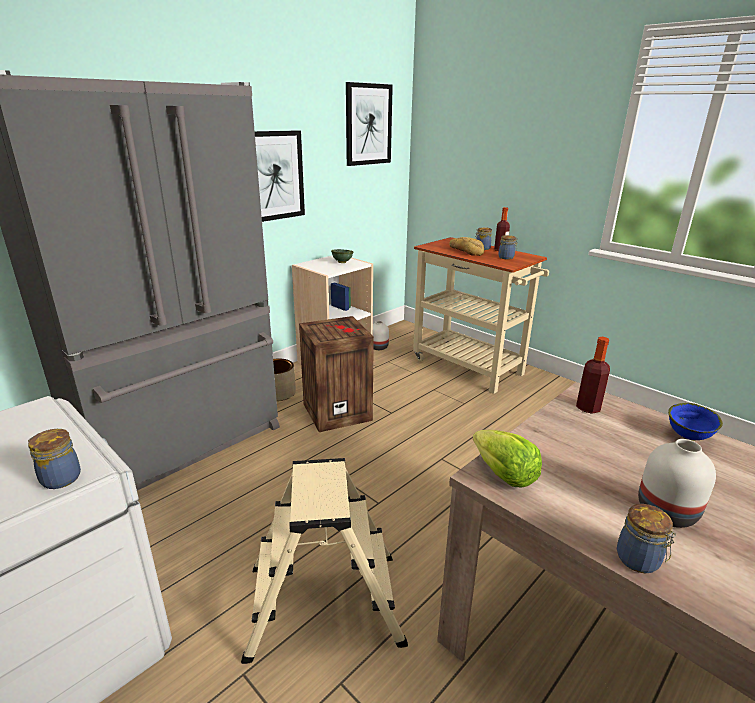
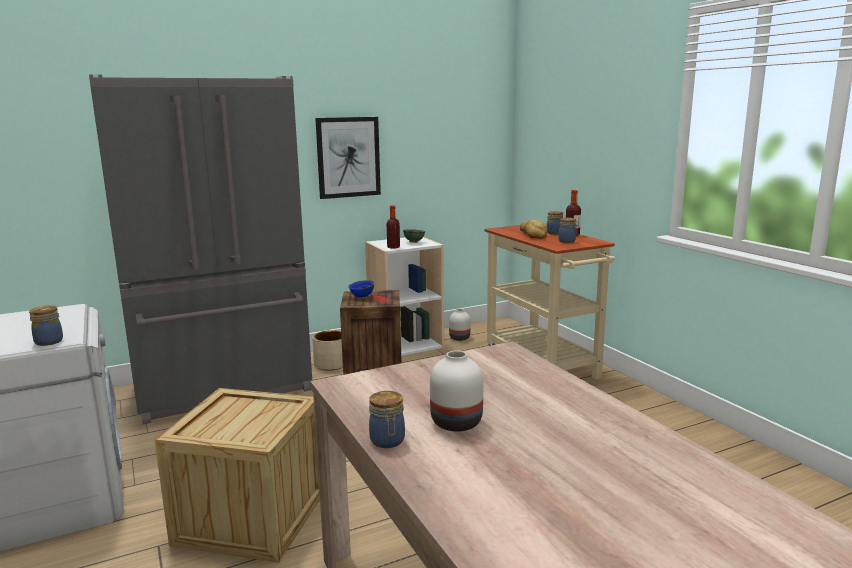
camera: 20 degrees right, 10 degrees down
beige step ladder [241,458,408,664] -> crate [154,388,320,563]
picture [346,82,393,166] -> none
lettuce [473,430,542,487] -> none
bottle [576,337,610,414] -> bottle moved to [387,205,400,249]
blue bowl [668,403,723,441] -> blue bowl moved to [348,280,374,299]

